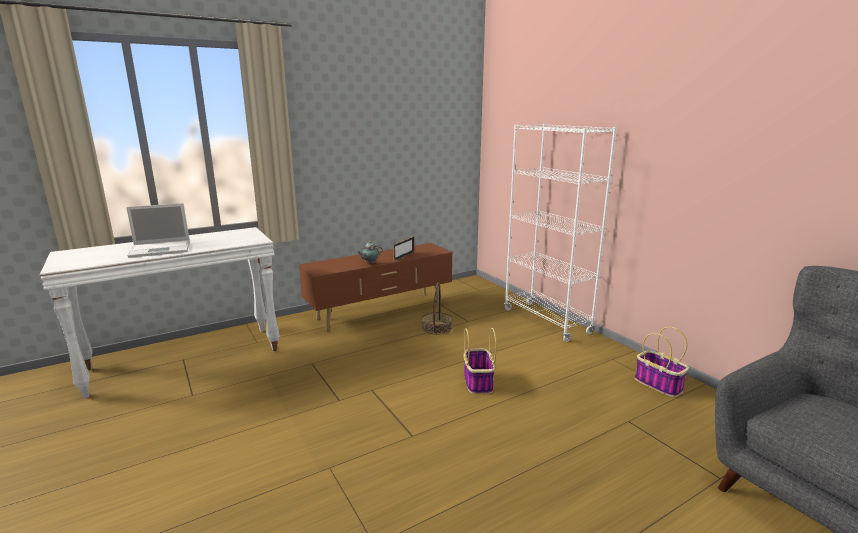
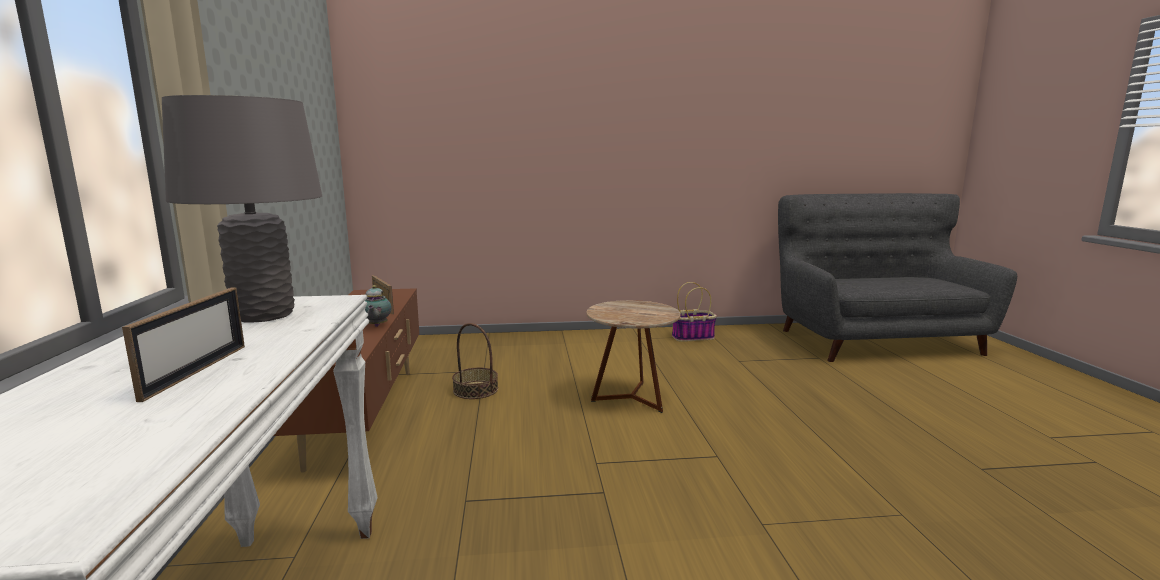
camera: 65 degrees left, 5 degrees down
laptop [126,203,190,258] -> picture frame [122,288,245,402]
basket [464,328,497,394] -> brown side table [586,300,680,413]
white bookcase [504,124,617,342] -> none
none -> grey table lamp [162,95,322,323]

